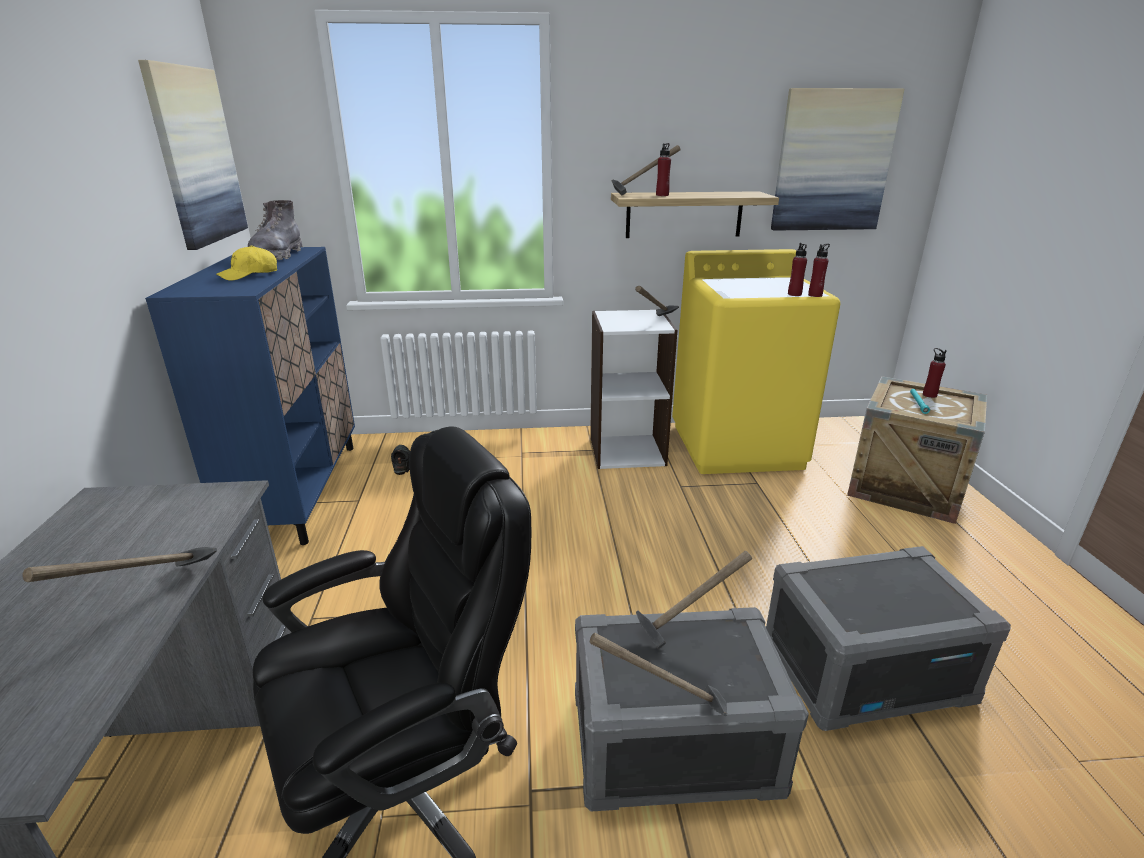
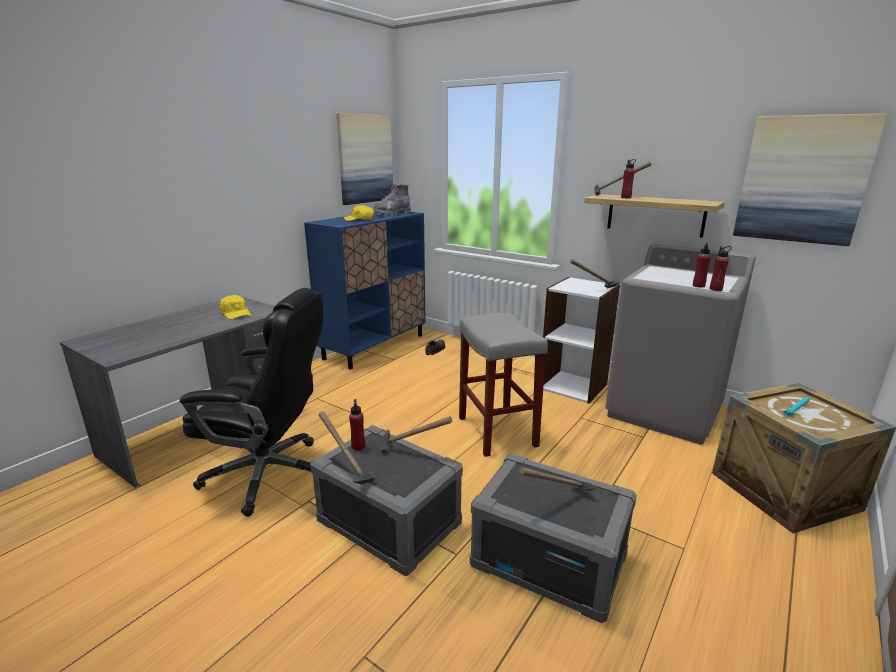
camera: 40 degrees right, 5 degrees down
hammer [22,547,217,582] -> hammer moved to [519,467,597,491]
yellow washing machine [672,249,841,474] -> grey washing machine [605,244,756,445]
red bottle [923,348,947,398] -> red bottle moved to [349,399,365,451]
none -> yellow cap [220,295,251,320]
none -> grey stool [459,313,548,457]

